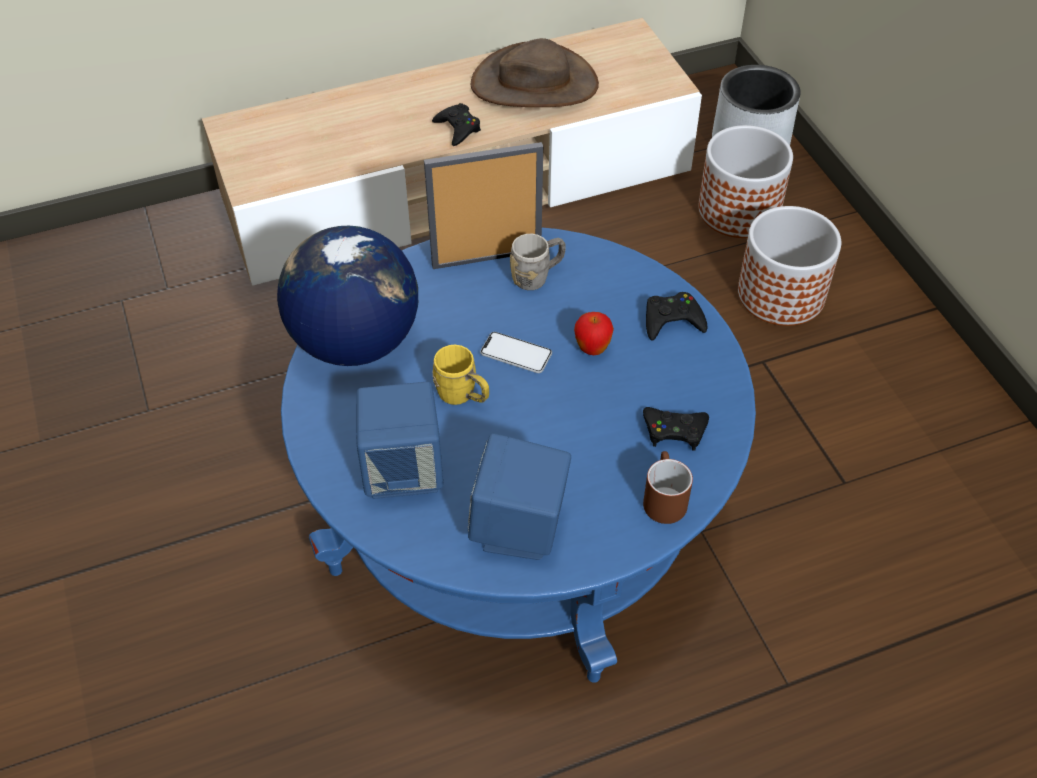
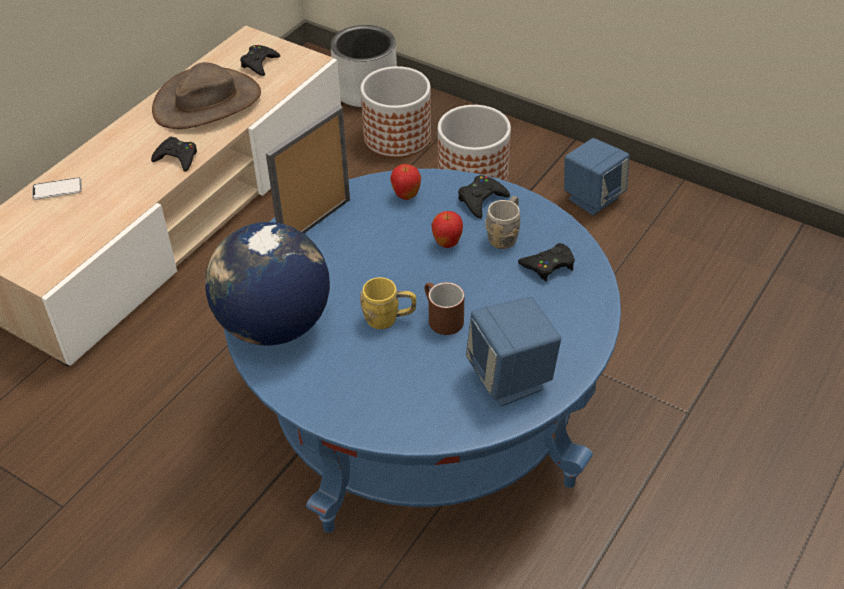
camera: 35 degrees left, 5 degrees down
blue speaker [356,382,444,499] -> blue speaker moved to [564,138,629,215]
phone [480,332,552,373] -> phone moved to [32,177,82,200]
grey mug [510,234,565,290] -> grey mug moved to [485,196,520,249]
brown mug [643,451,693,524] -> brown mug moved to [425,282,464,335]
none -> black game controller [240,45,280,76]
none -> apple [390,164,421,200]

